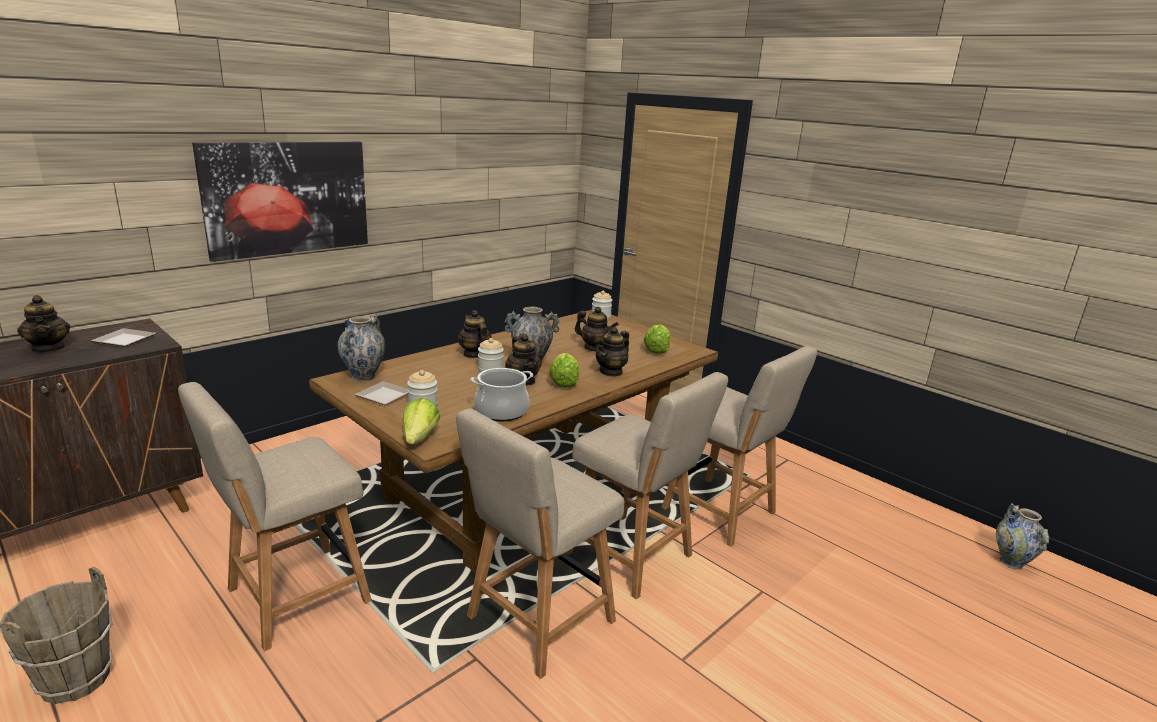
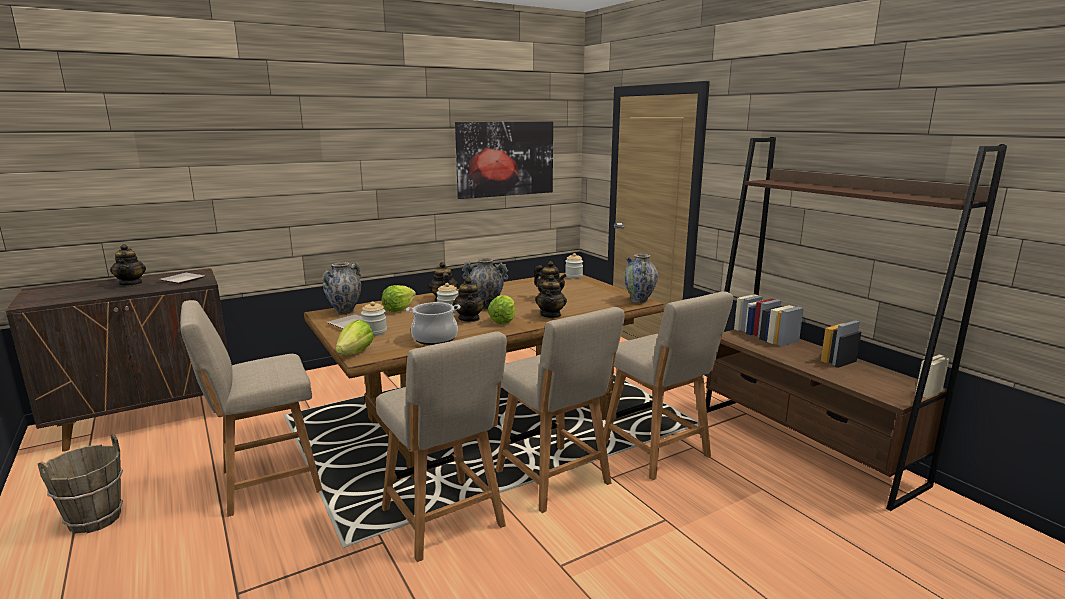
camera: 15 degrees right, 5 degrees down
picture [192,142,368,262] -> picture moved to [455,122,553,199]
beige chair [456,408,624,679] -> beige chair turned 90 degrees counterclockwise [376,331,507,562]
teapot [596,327,629,377] -> teapot turned 45 degrees counterclockwise [535,274,567,318]
lettuce [644,325,670,354] -> lettuce moved to [382,285,416,312]
vase [996,503,1049,570] -> vase moved to [623,254,658,303]
none -> brown bookcase [706,137,1007,511]

